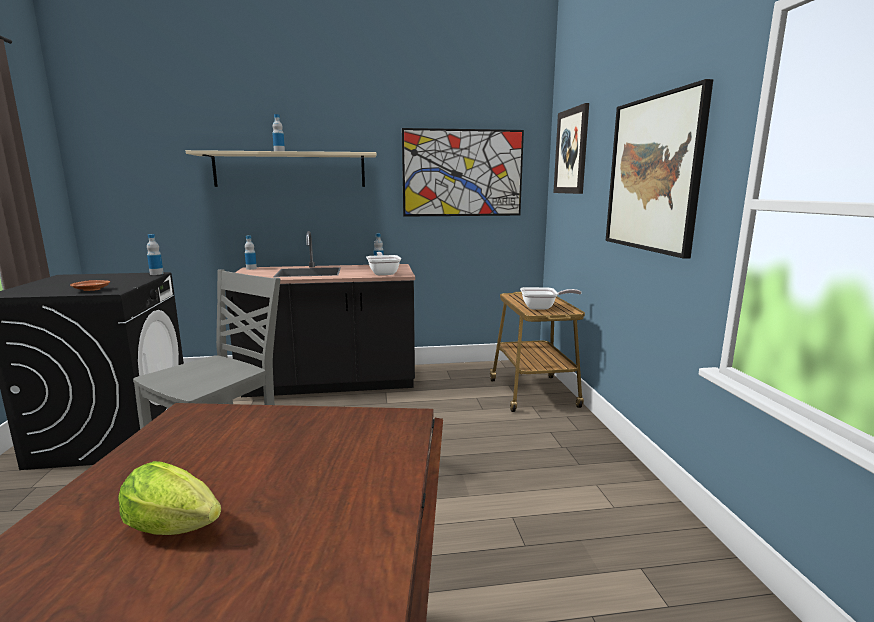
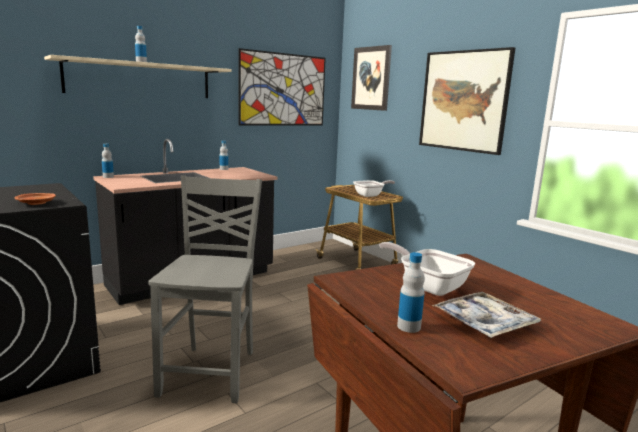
camera: 30 degrees left, 0 degrees up
lettuce [118,461,221,535] -> tray [432,292,541,338]
bottle [147,234,164,275] -> bottle moved to [397,252,425,333]
frying pan [366,252,401,275] -> frying pan moved to [379,242,475,296]

